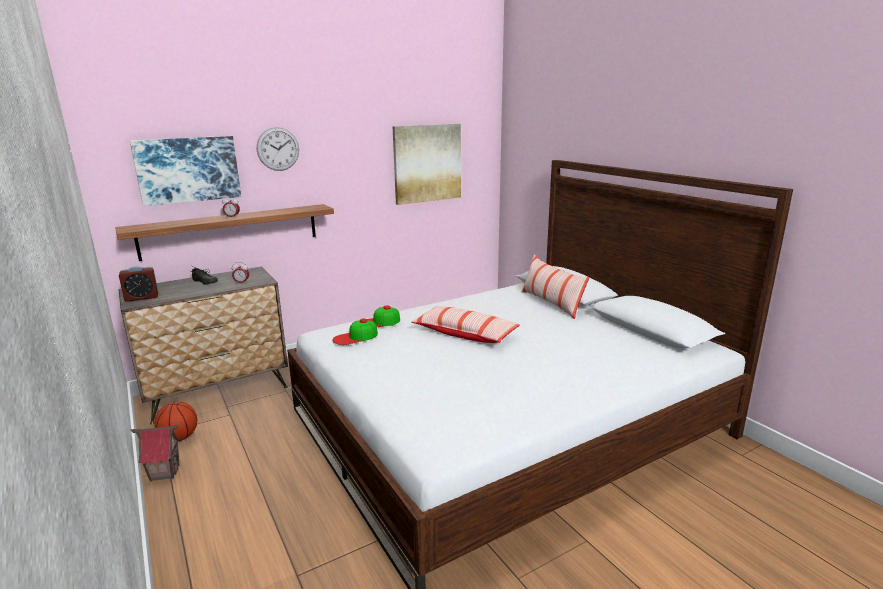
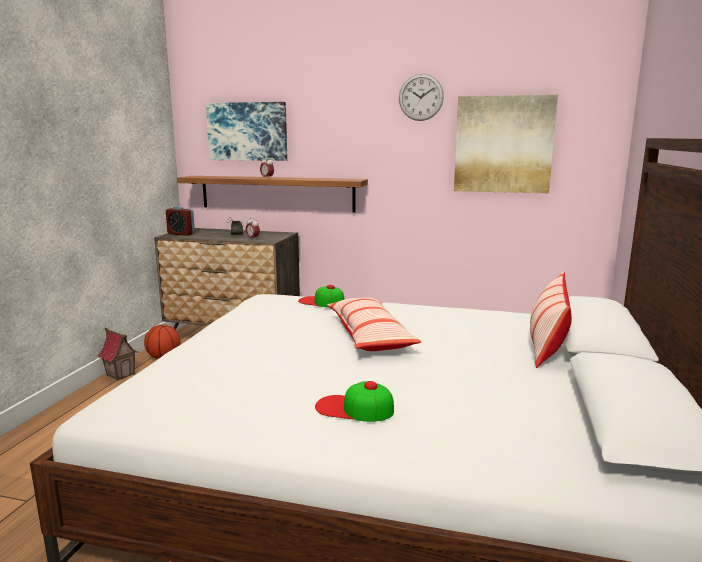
camera: 45 degrees right, 5 degrees down
wall clock [257,127,299,171] -> wall clock moved to [399,74,444,121]
cap [333,319,378,345] -> cap moved to [315,381,394,422]

